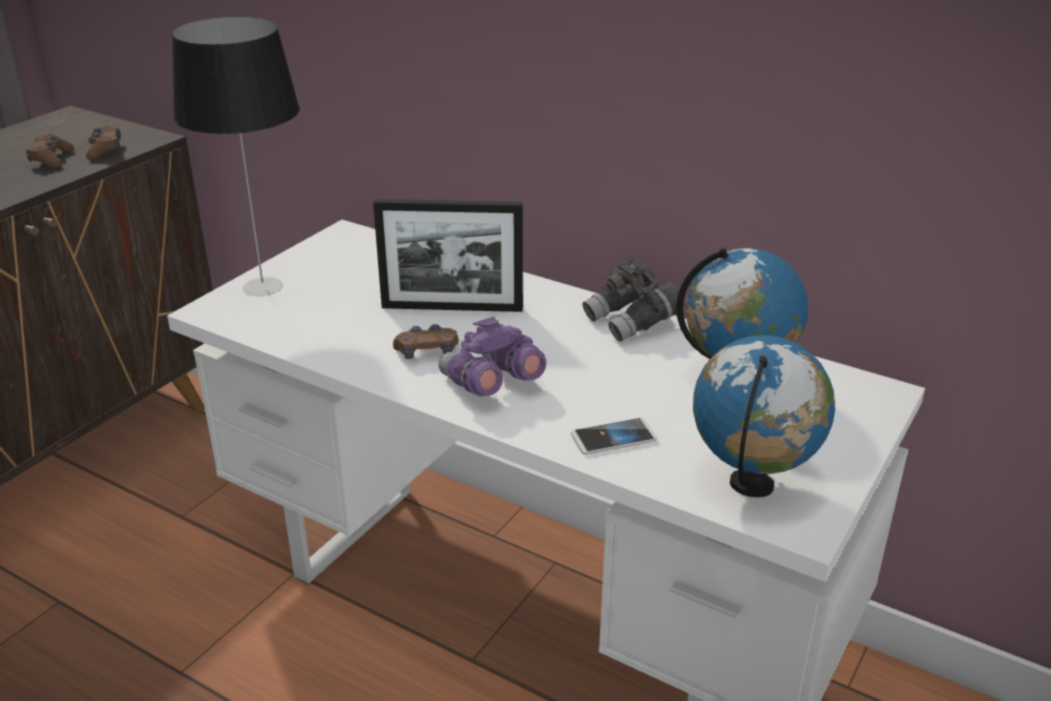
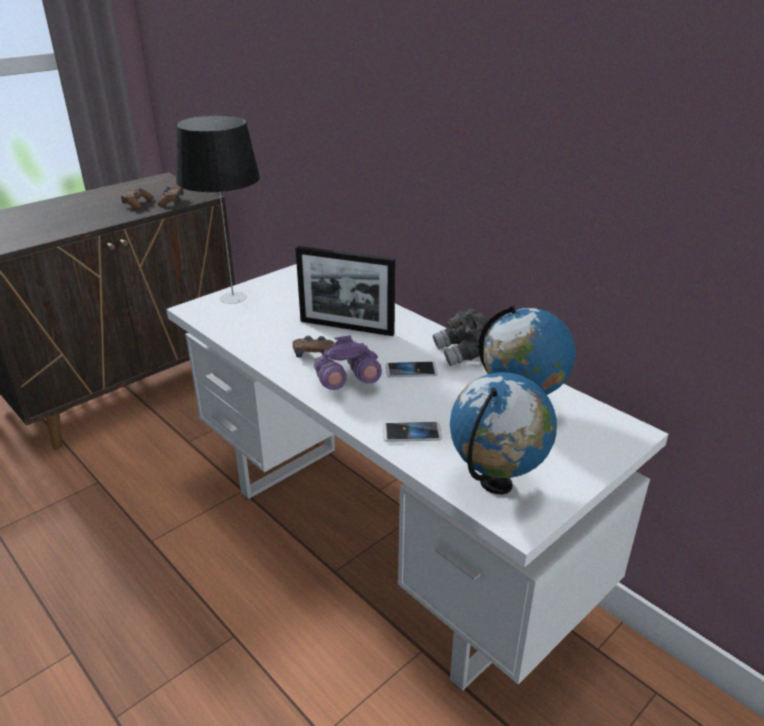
camera: 15 degrees right, 0 degrees up
none -> phone [386,361,438,377]

